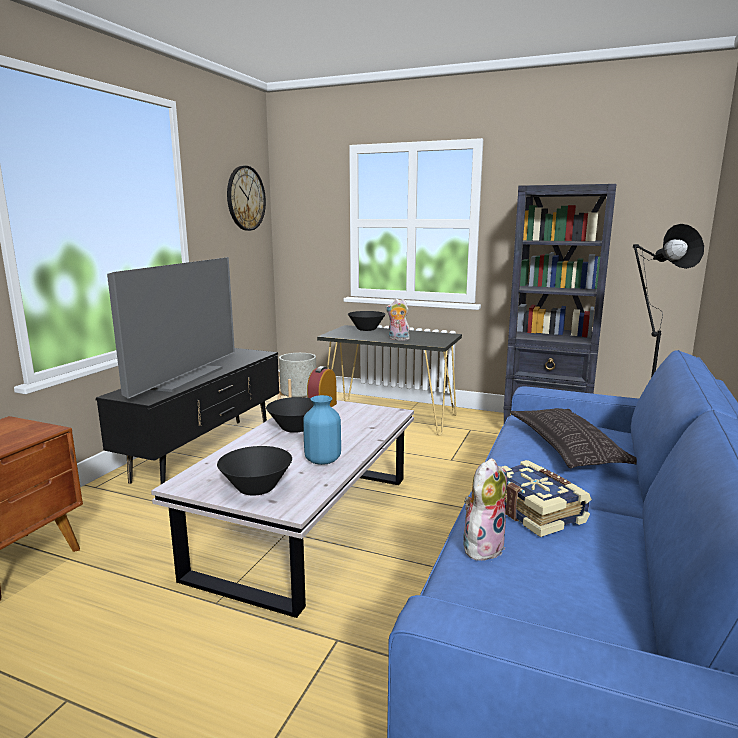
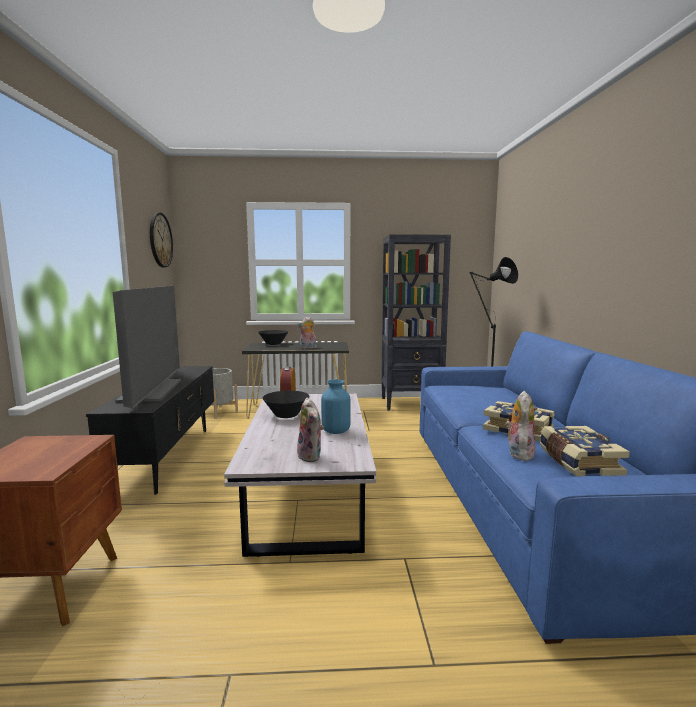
camera: 25 degrees left, 5 degrees down
black bowl [217,446,292,496] -> plush toy [297,397,324,462]
pillow [510,408,637,469] -> none
none -> book [540,426,630,476]

